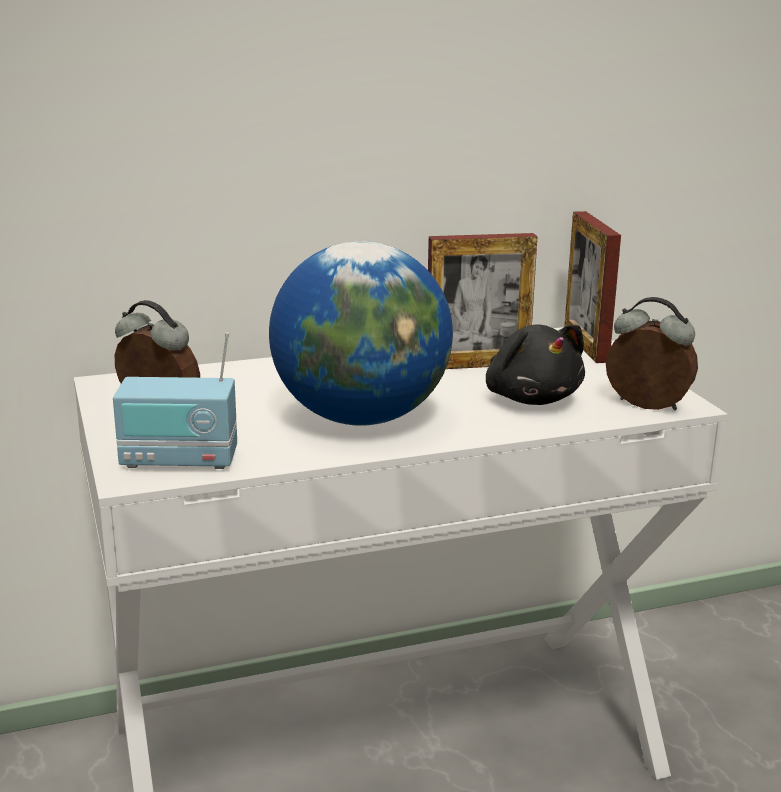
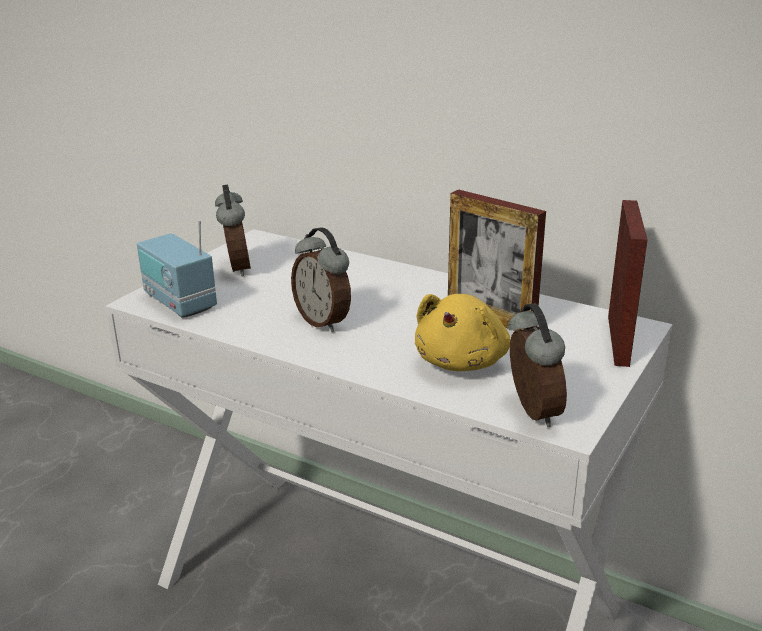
camera: 50 degrees right, 5 degrees up
globe [269,241,453,426] -> alarm clock [291,228,351,332]
black plush toy [486,324,585,405] -> yellow plush toy [415,294,510,371]
picture frame [564,211,621,363] -> picture frame turned 150 degrees clockwise [608,200,647,367]

